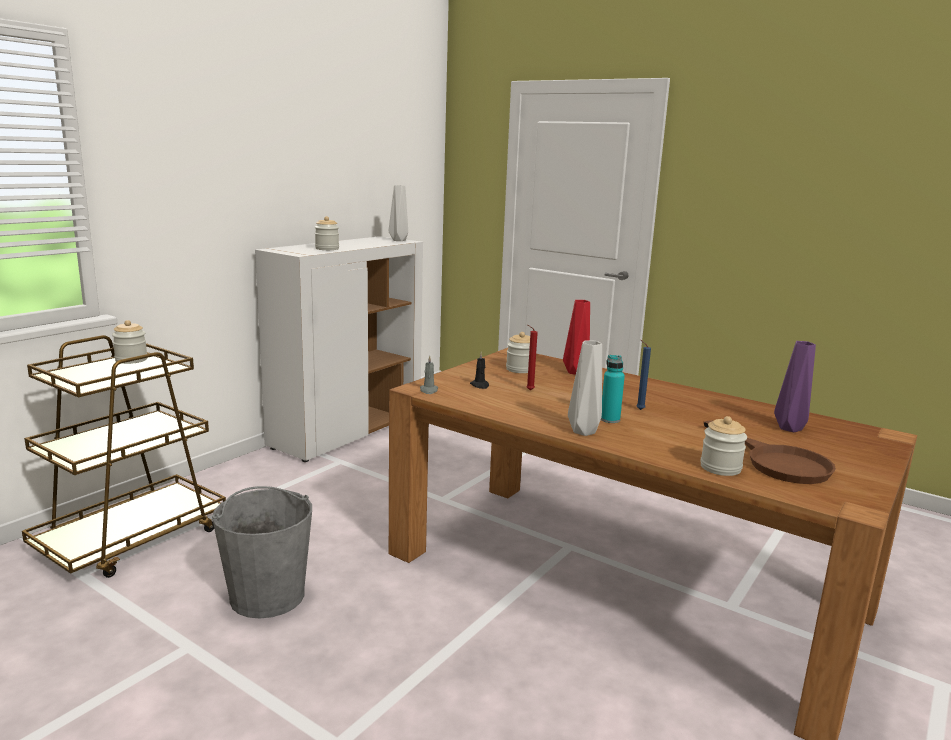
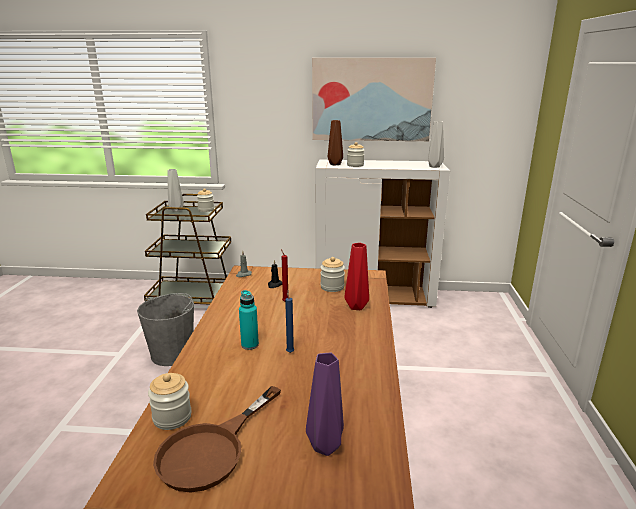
camera: 60 degrees right, 5 degrees up
grey vase [568,340,602,436] -> grey vase moved to [167,169,184,212]
none -> picture [312,58,436,141]
none -> brown vase [328,120,343,166]

